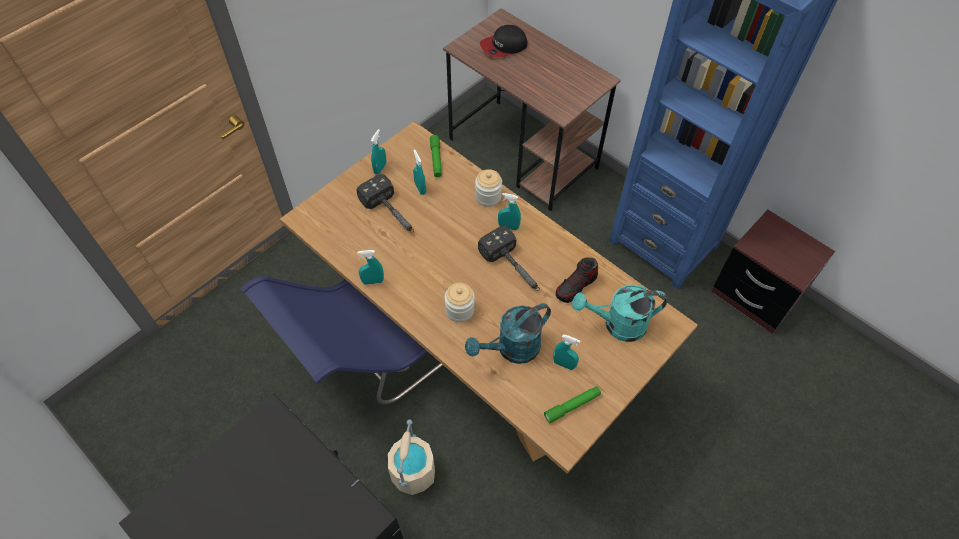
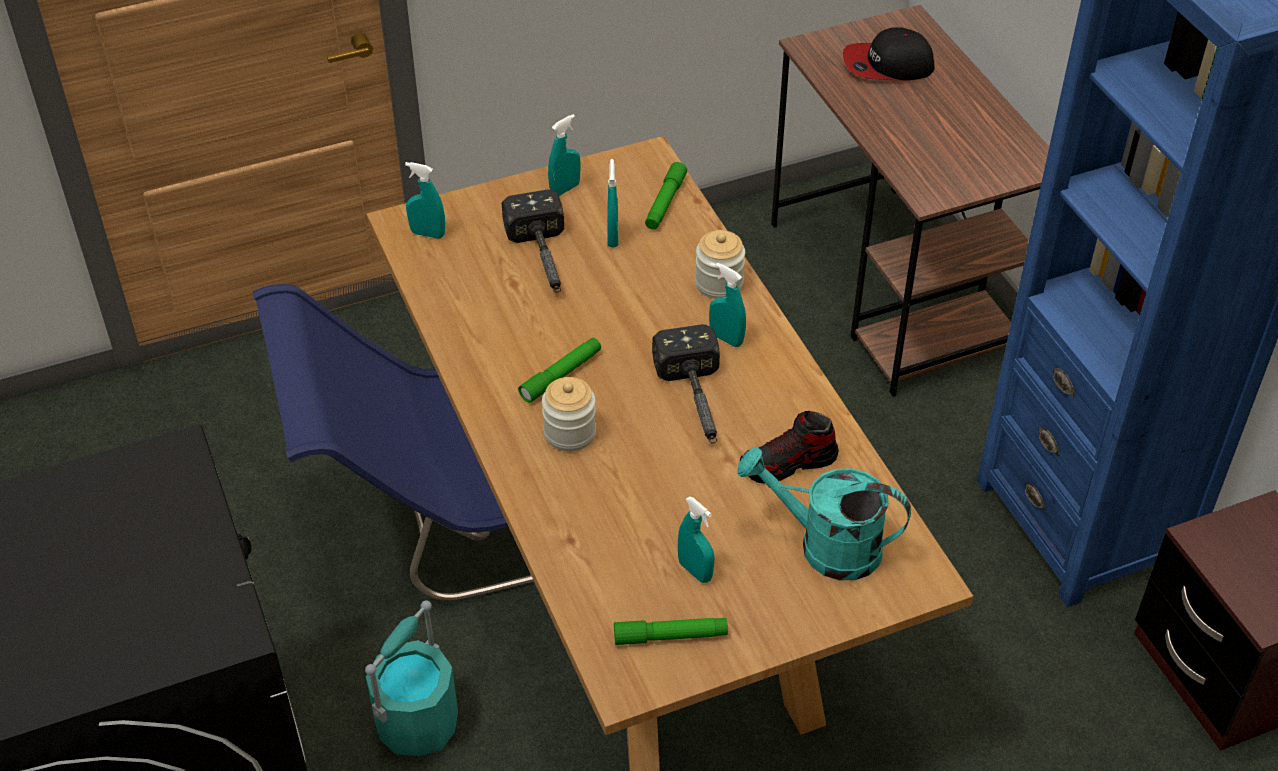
camera: 25 degrees right, 10 degrees down
turquoise spray bottle [357,250,384,285] -> turquoise spray bottle moved to [405,162,445,239]
beige bucket [388,419,435,495] -> turquoise bucket [365,600,458,756]
turquoise watering can [465,303,551,364] -> none
none -> green flashlight [518,338,601,403]

